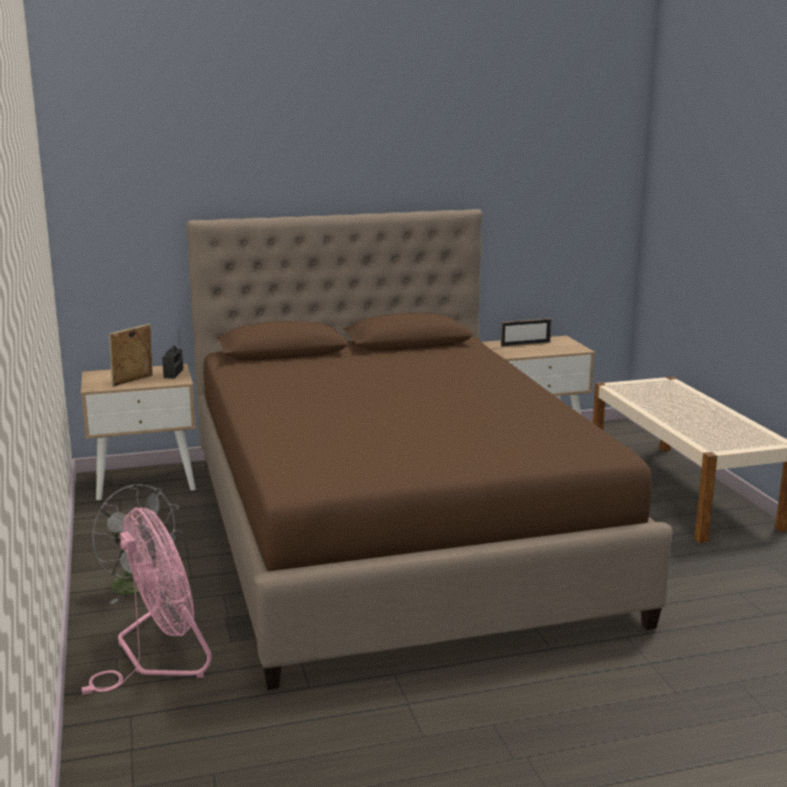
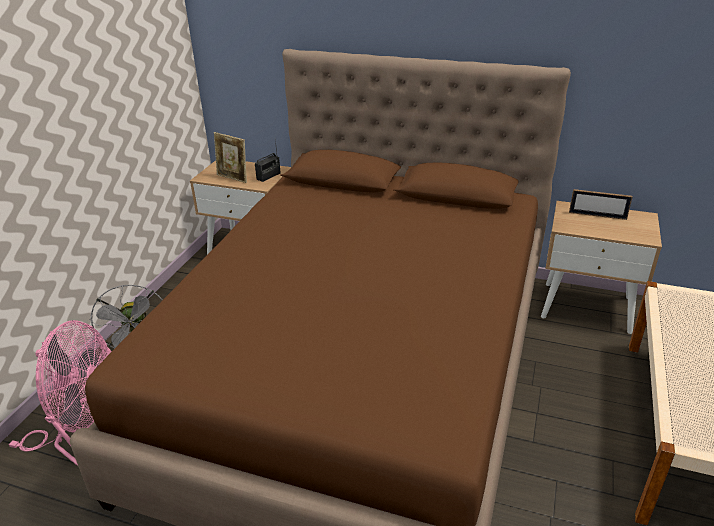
camera: 35 degrees right, 15 degrees up
picture frame [109,324,153,387] -> picture frame turned 135 degrees counterclockwise [214,132,247,183]

